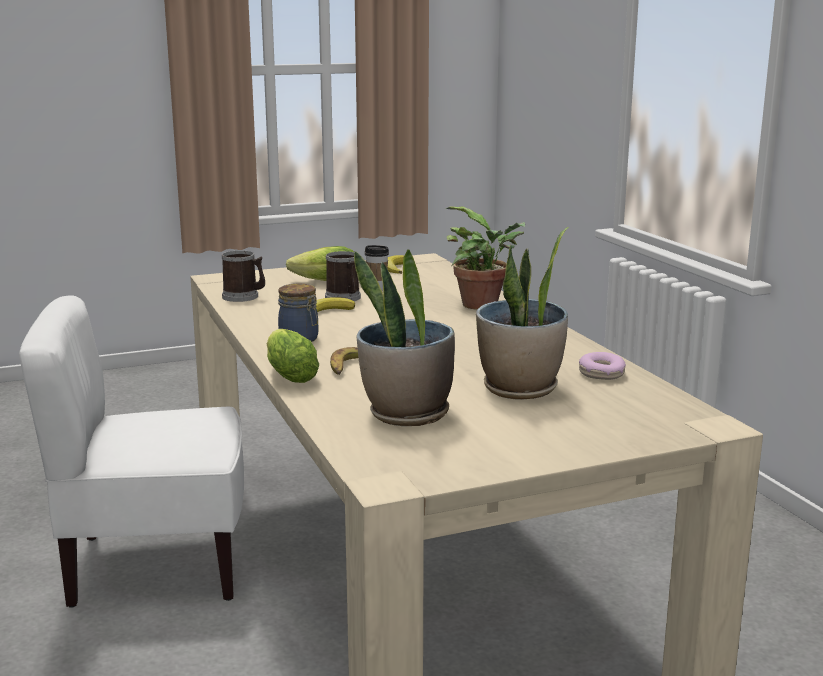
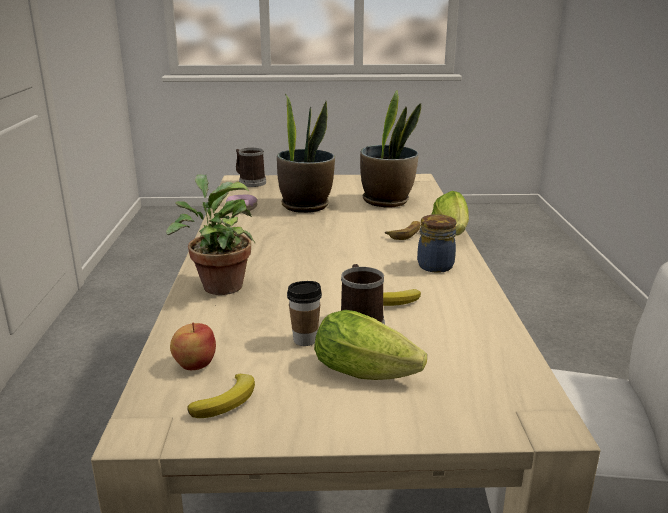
camera: 160 degrees left, 5 degrees up
mug [222,251,265,302] -> mug moved to [236,148,266,187]
none -> apple [170,322,216,370]

